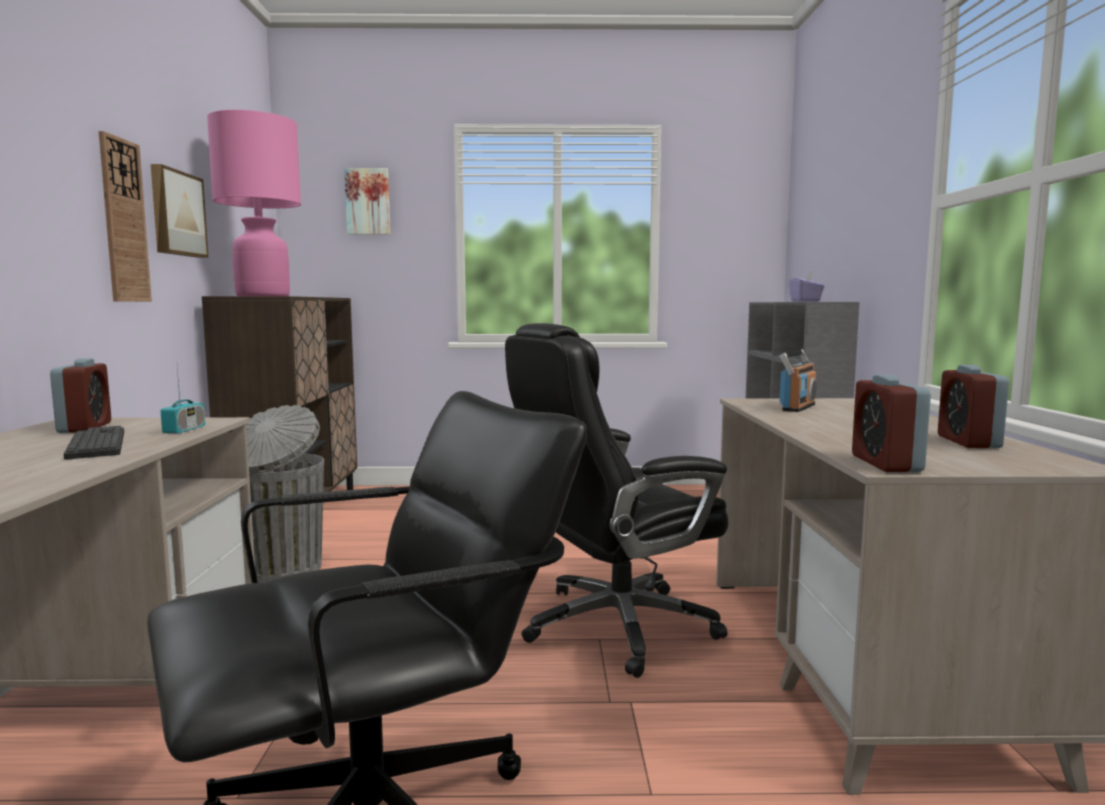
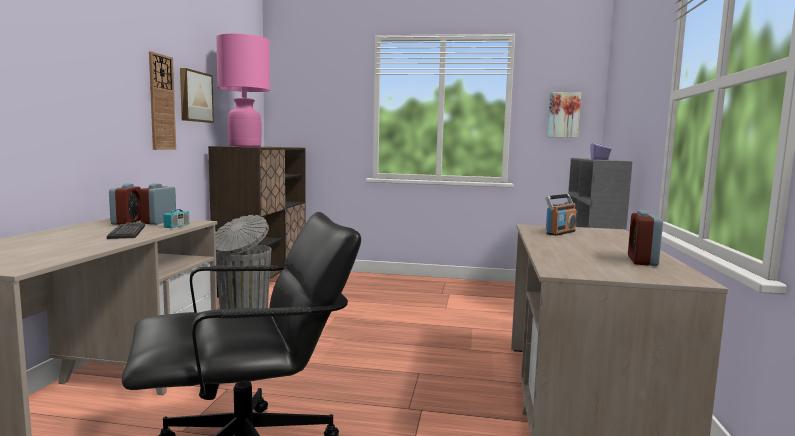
camera: 10 degrees right, 0 degrees up
picture [344,168,390,235] -> picture moved to [547,92,581,138]
black office chair [505,323,729,678] -> none
alarm clock [852,375,931,472] -> alarm clock moved to [139,183,176,225]

